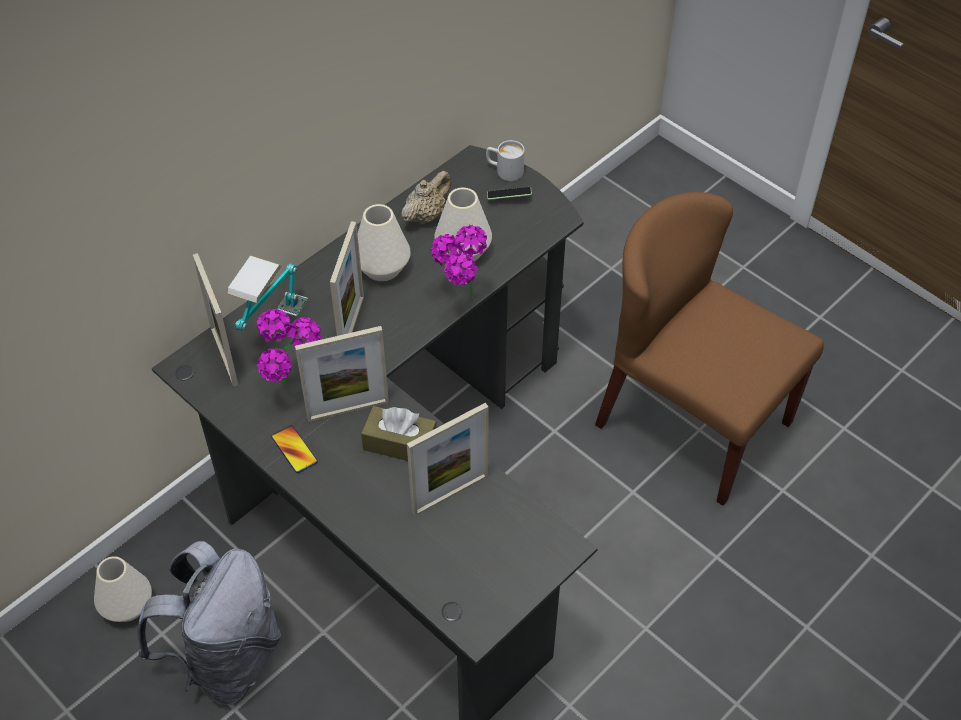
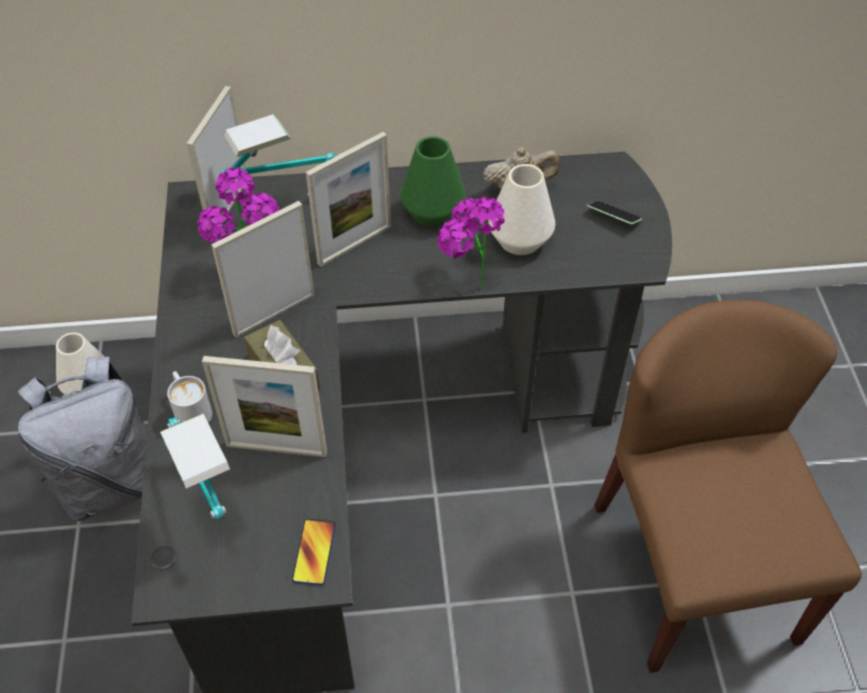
camera: 40 degrees right, 0 degrees up
phone [271,425,318,473] -> phone moved to [292,519,336,586]
picture frame [295,326,389,422] -> picture frame turned 120 degrees clockwise [211,201,315,338]
white vase [358,204,411,281] -> green vase [400,136,466,227]
white mug [486,140,524,181] -> white mug moved to [167,371,212,423]
none -> table lamp [160,414,230,521]

